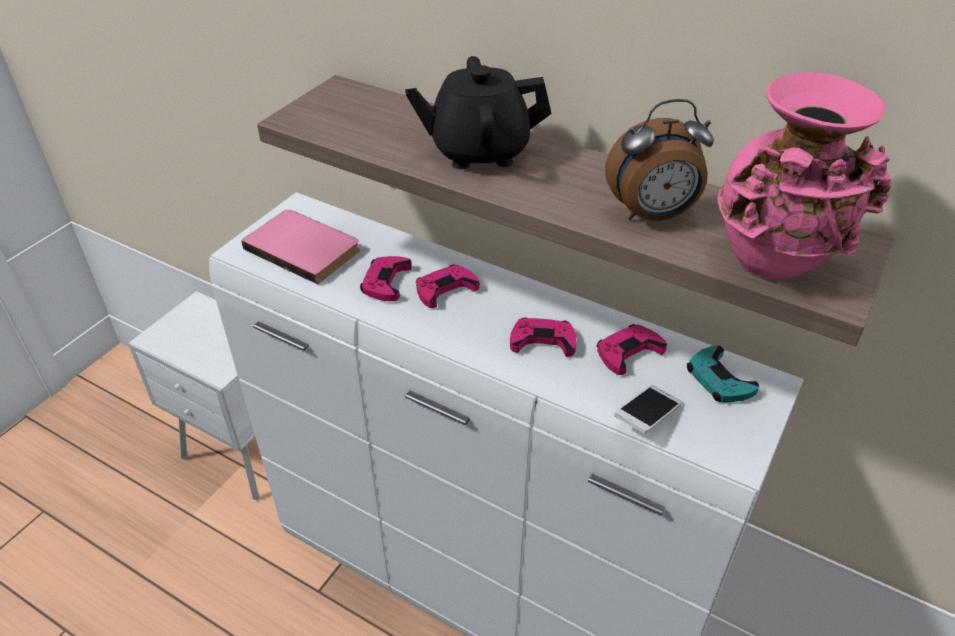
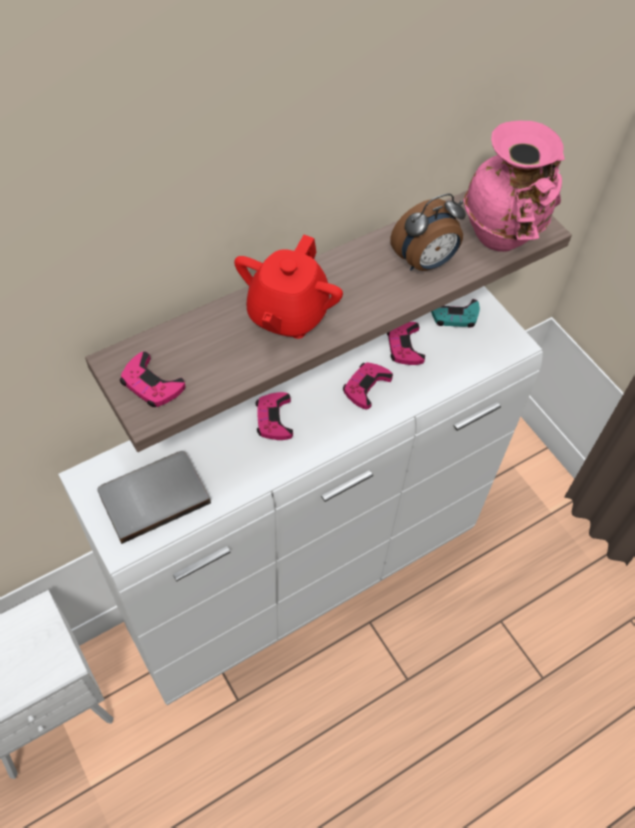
camera: 65 degrees left, 15 degrees up
pink book [241,209,360,284] -> grey book [97,451,211,544]
pink game controller [360,256,412,301] -> pink game controller moved to [120,351,186,407]
black teapot [405,56,552,169] -> red teapot [234,235,343,339]
alarm clock [605,99,714,220] -> alarm clock turned 45 degrees clockwise [390,193,466,271]
phone [614,385,682,434] -> none

